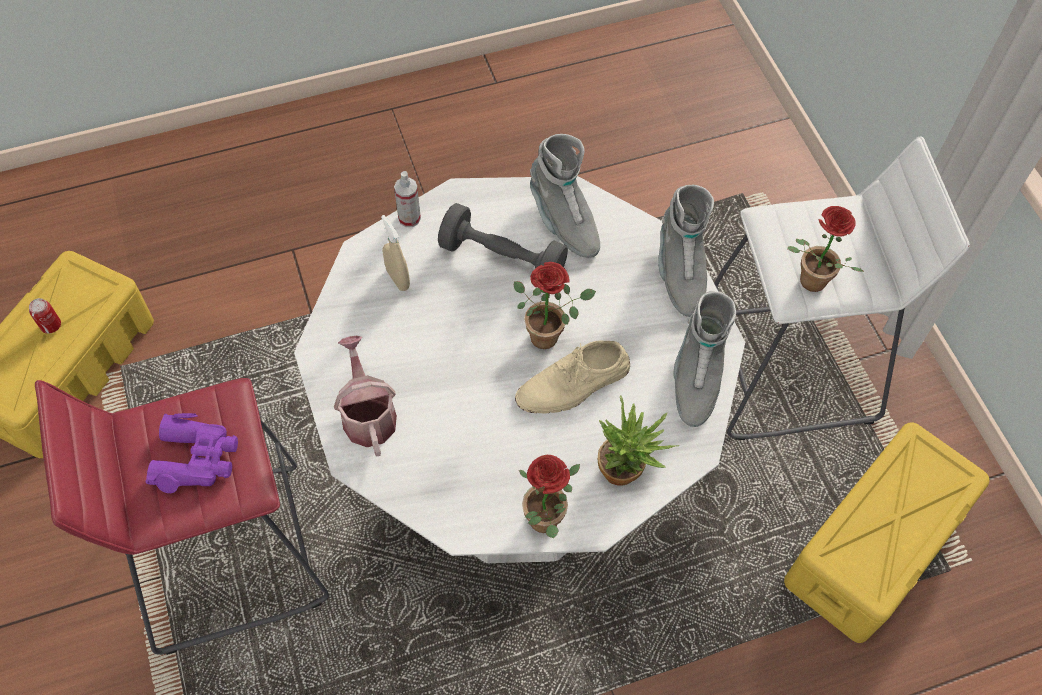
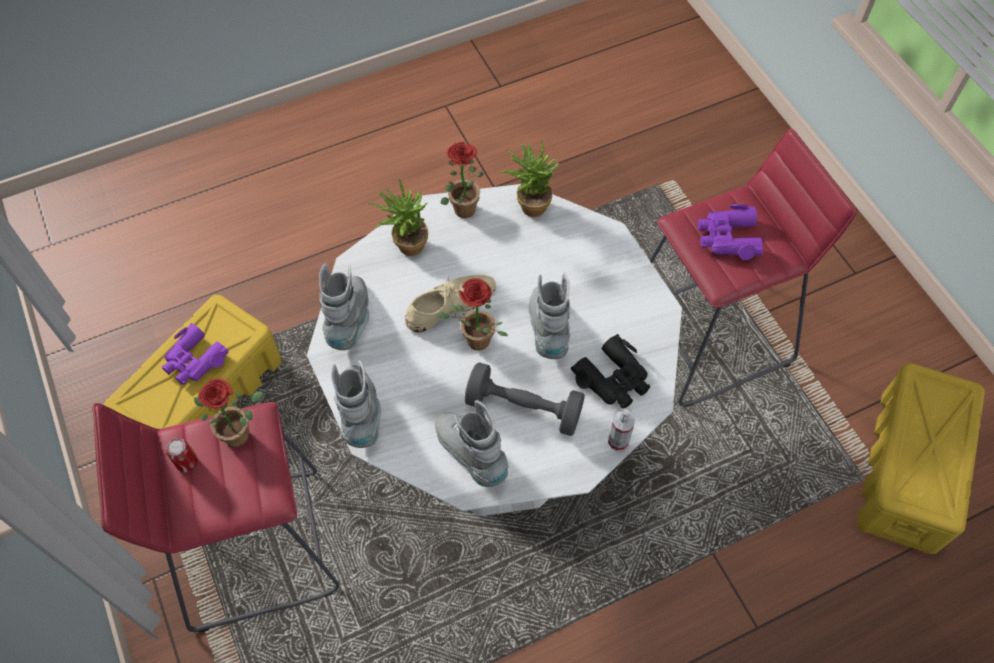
camera: 175 degrees right, 0 degrees up
can [29,298,61,334] -> can moved to [166,438,198,472]
watering can [334,336,397,457] -> none
beige spray bottle [381,215,410,291] -> black binoculars [571,334,650,409]
white stool [714,136,970,440] -> red stool [92,402,340,632]
none -> purple binoculars [162,323,229,385]
none -> potted plant [501,139,559,217]
none -> grey boot [528,273,571,359]

